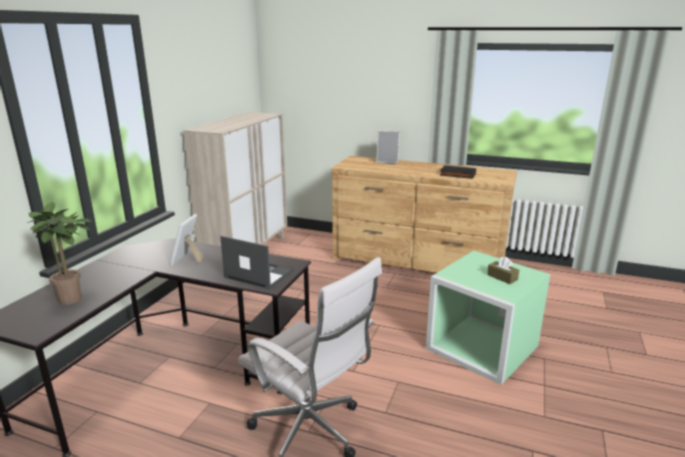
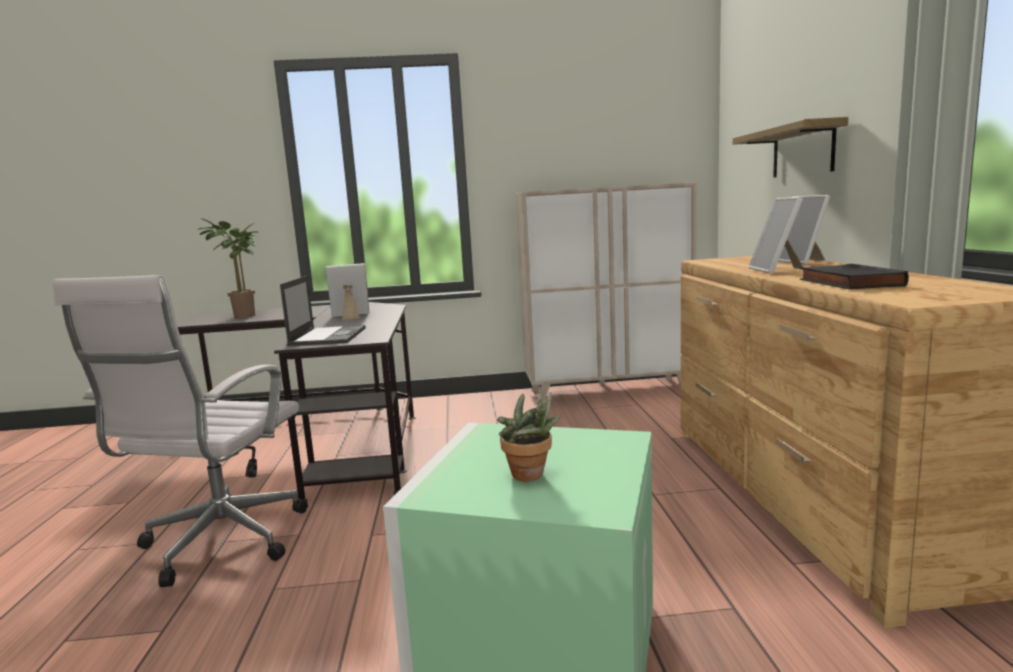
camera: 65 degrees right, 10 degrees down
brown tissue box [487,257,519,284] -> potted plant [497,386,561,481]
none -> shelf [733,117,848,178]
none -> picture frame [749,197,804,274]

